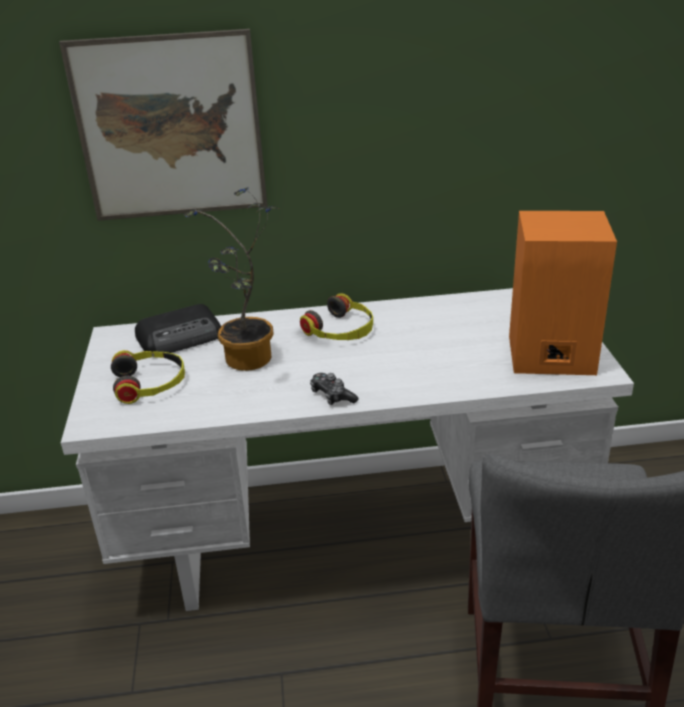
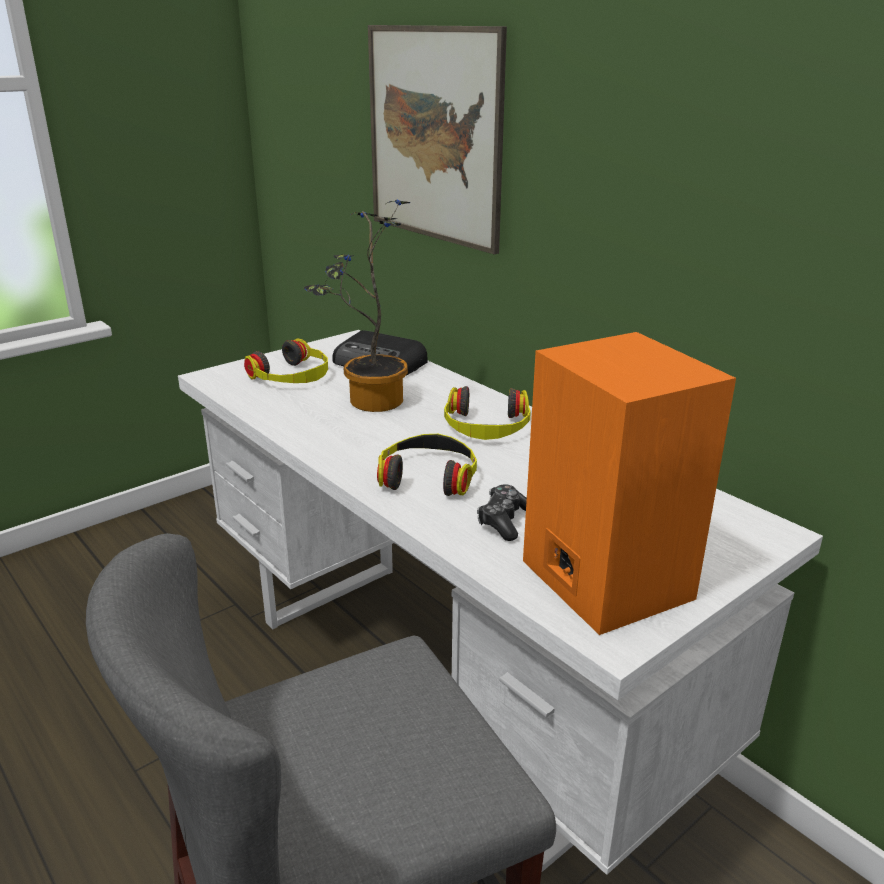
camera: 55 degrees right, 5 degrees down
game controller [310,373,359,405] -> game controller moved to [477,484,527,541]
none -> headphones [377,434,477,496]

